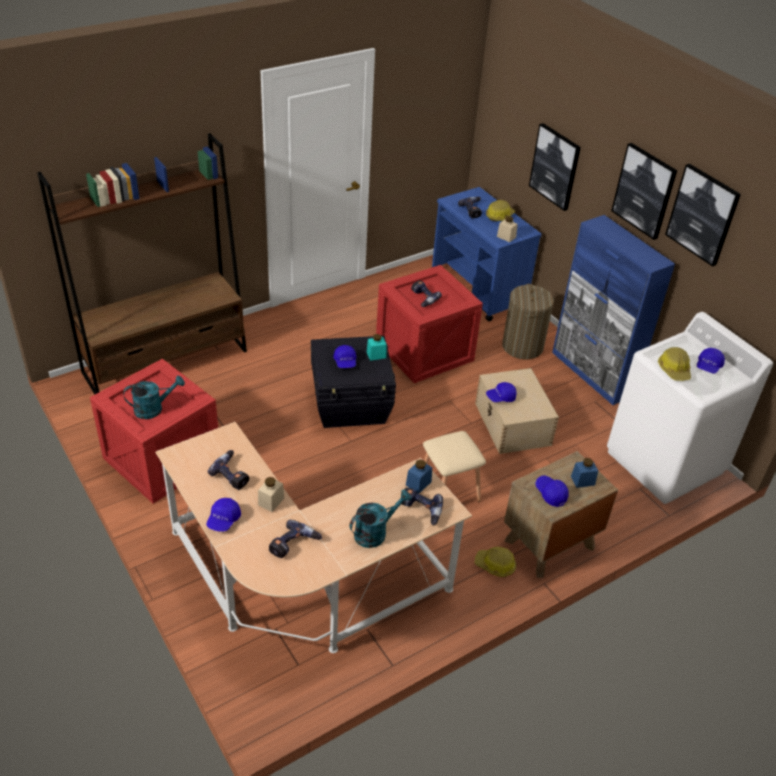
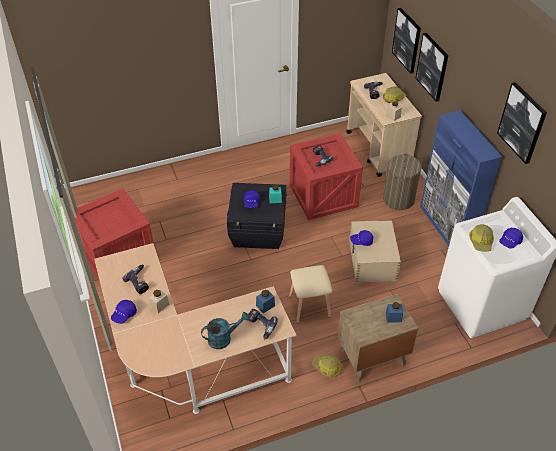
camera: 15 degrees right, 5 degrees up
brown bookcase [37,133,247,395] -> none
turquoise watering can [123,376,185,419] -> none
power drill [269,520,322,558] -> none
blue cart [432,187,542,321] -> beige cart [346,73,422,177]
blue cap [535,476,569,507] -> none
picture [611,143,677,240] -> picture moved to [392,8,421,74]

